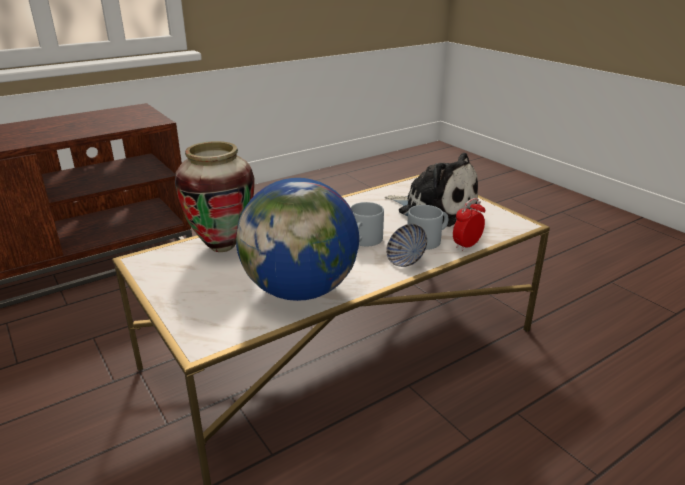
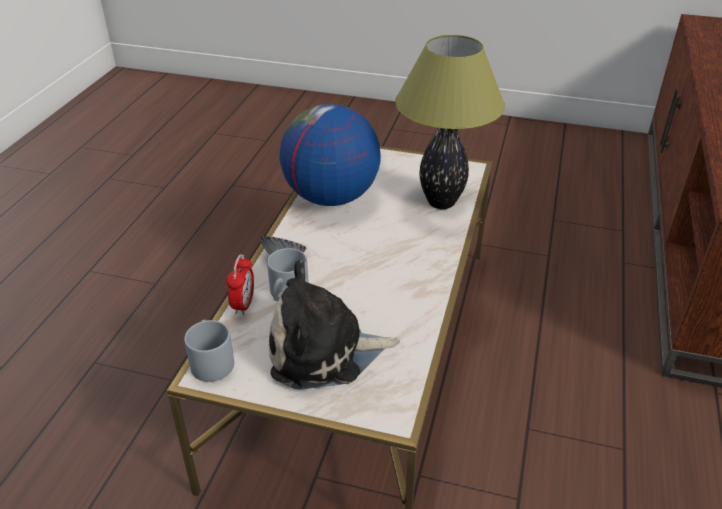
camera: 140 degrees right, 10 degrees up
vase [175,141,254,252] -> table lamp [395,35,505,209]
grey mug [350,202,384,246] -> grey mug moved to [184,320,234,382]

